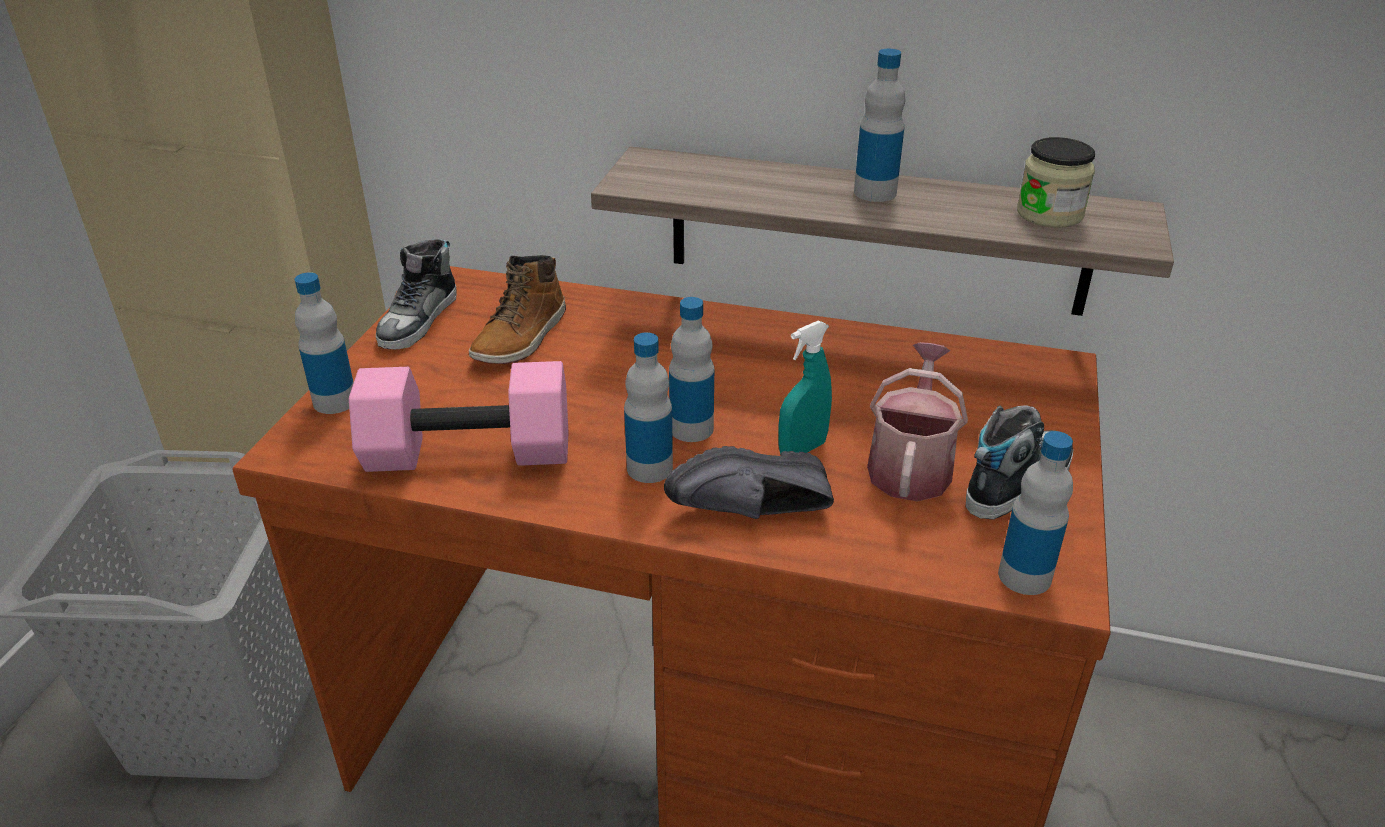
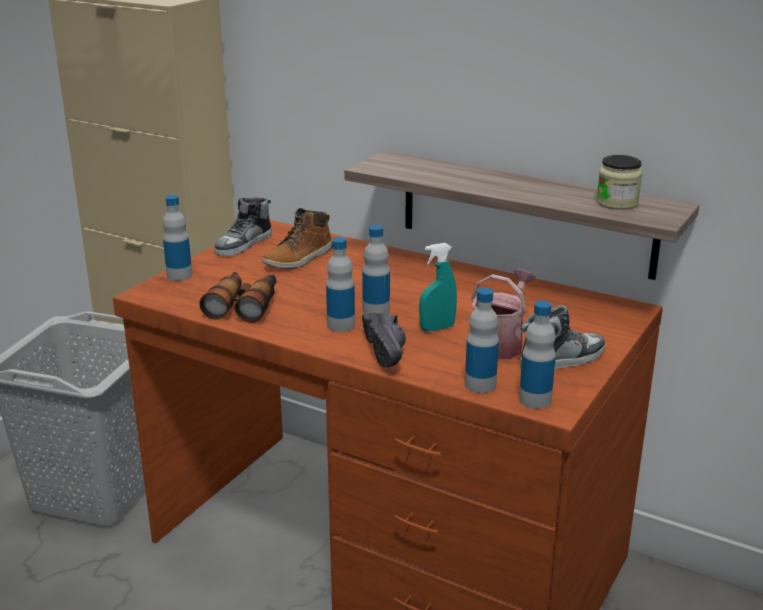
camera: 15 degrees right, 10 degrees down
pink dumbbell [349,361,568,472] -> binoculars [199,272,277,323]
black shoe [664,446,834,519] -> black shoe turned 105 degrees counterclockwise [362,313,406,368]
bottle [854,49,905,202] -> bottle moved to [465,288,499,393]

